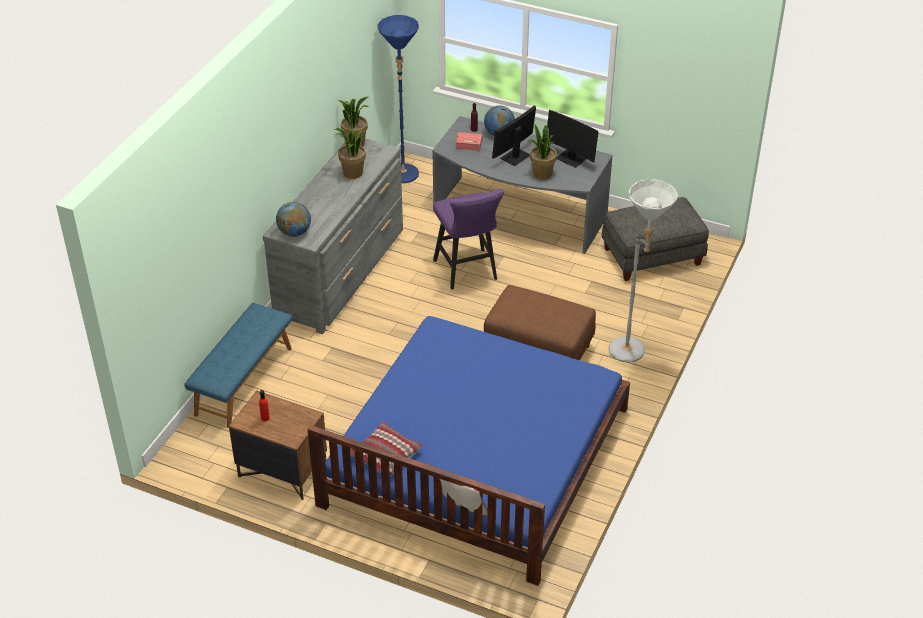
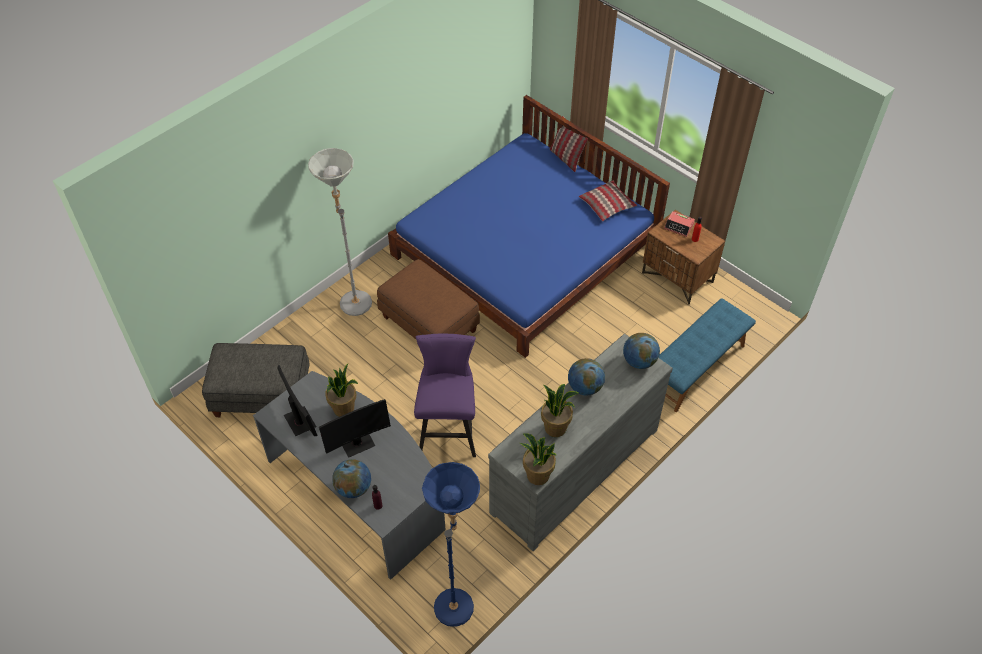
camera: 160 degrees left, 10 degrees up
alarm clock [456,132,483,151] -> alarm clock moved to [664,211,695,237]
none -> globe [568,358,605,396]

